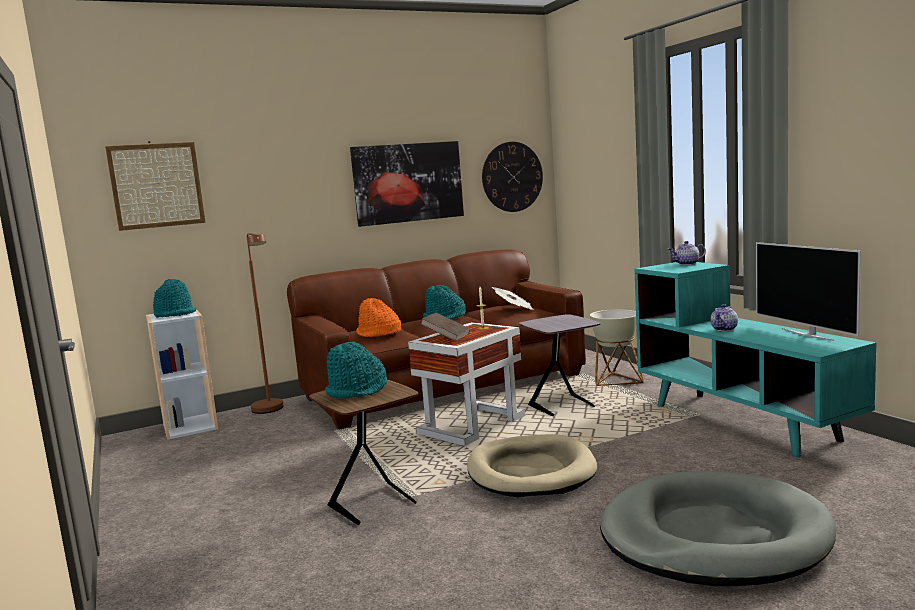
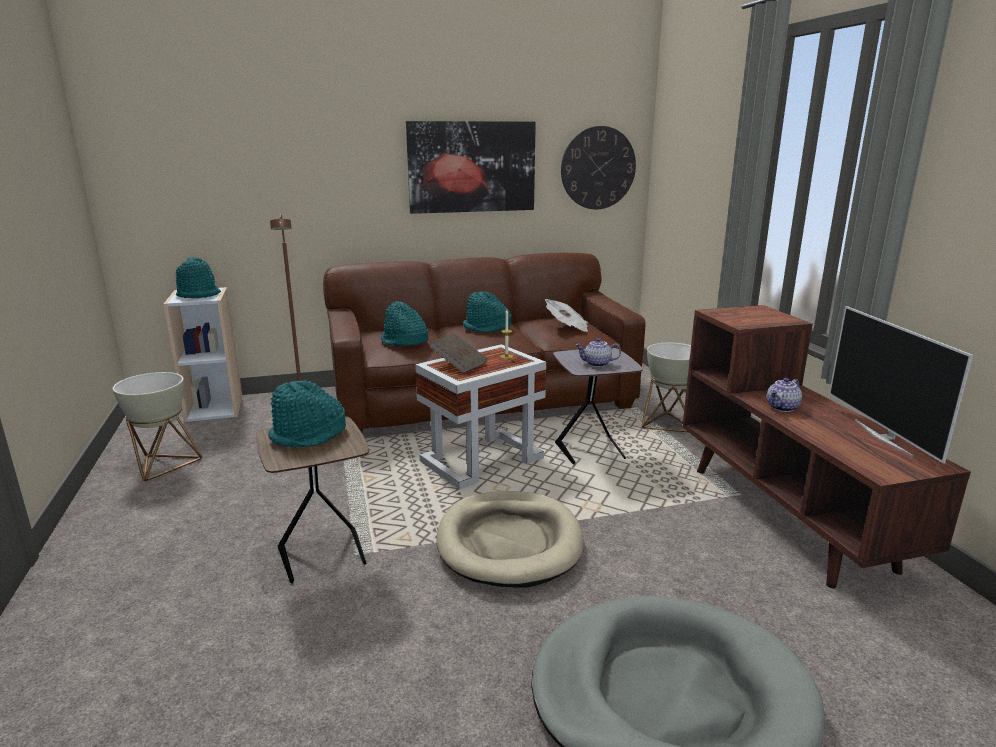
camera: 10 degrees right, 10 degrees up
picture [105,141,206,231] -> none
orange hat [356,298,402,337] -> turquoise hat [381,301,429,346]
turquoise tv stand [635,262,877,457] -> brown tv stand [683,305,971,588]
teapot [668,241,706,265] -> teapot moved to [576,338,621,367]
none -> planter [112,372,203,481]

